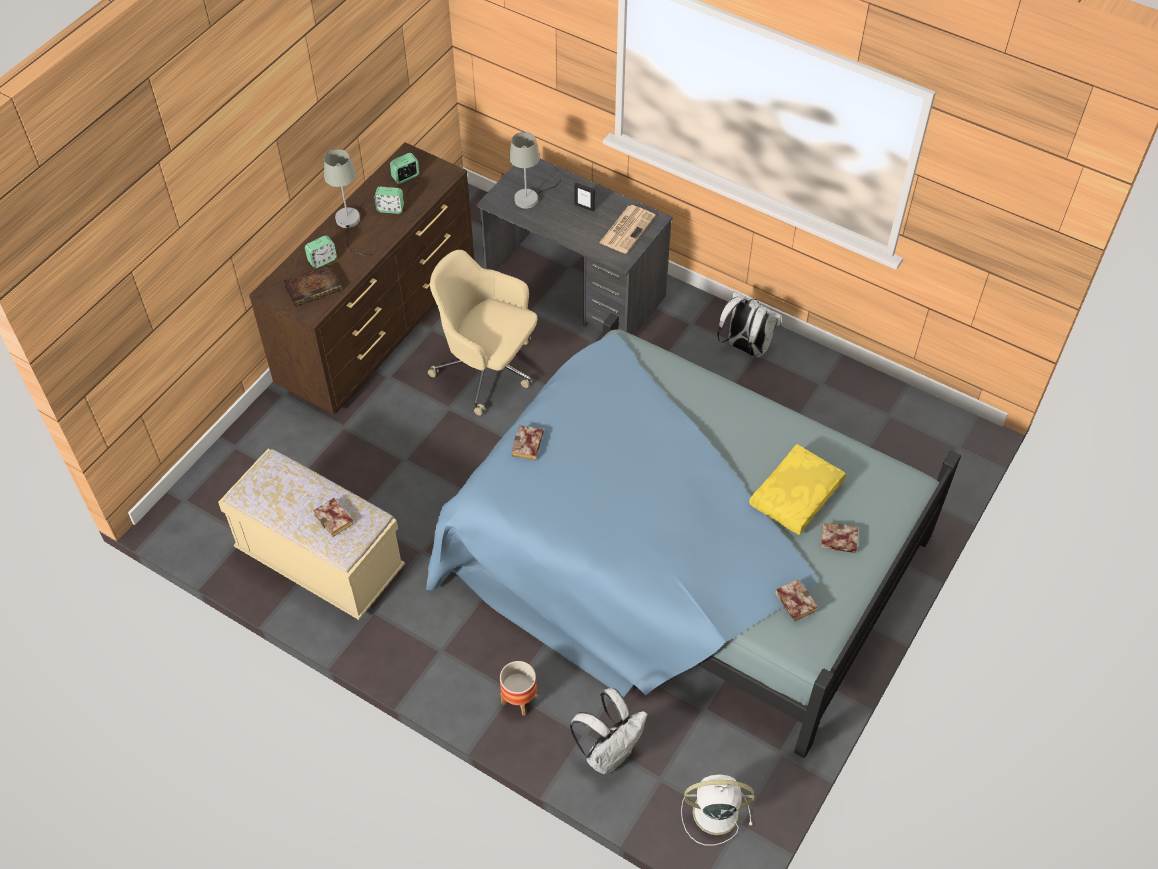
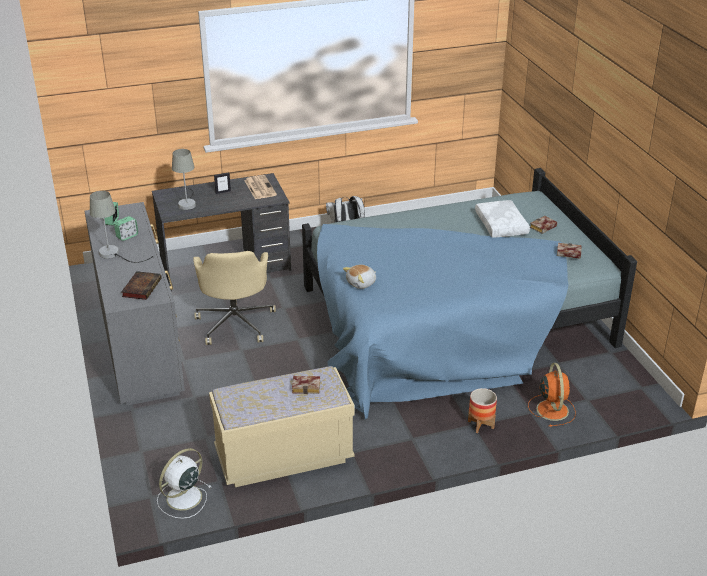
camera: 50 degrees left, 20 degrees down
brown dresser [249,142,475,414] -> grey dresser [85,202,185,406]
alarm clock [305,235,337,268] -> none
beige office chair [428,250,537,416] -> beige office chair turned 75 degrees counterclockwise [193,251,276,345]
book [512,425,544,460] -> plush toy [343,265,376,289]
white backpack [570,688,648,774] -> orange fan [528,363,576,427]
white fan [681,775,754,846] -> white fan moved to [157,448,211,519]
yellow pillow [749,444,846,535] -> white pillow [475,200,530,238]

